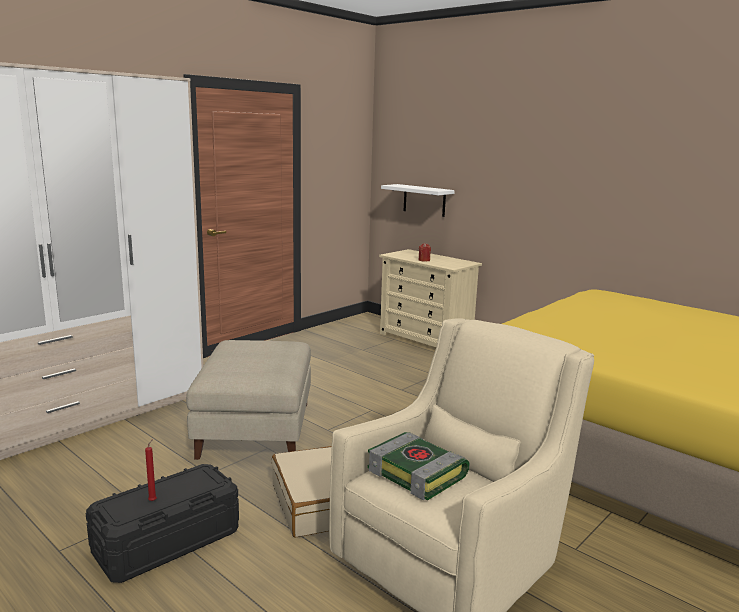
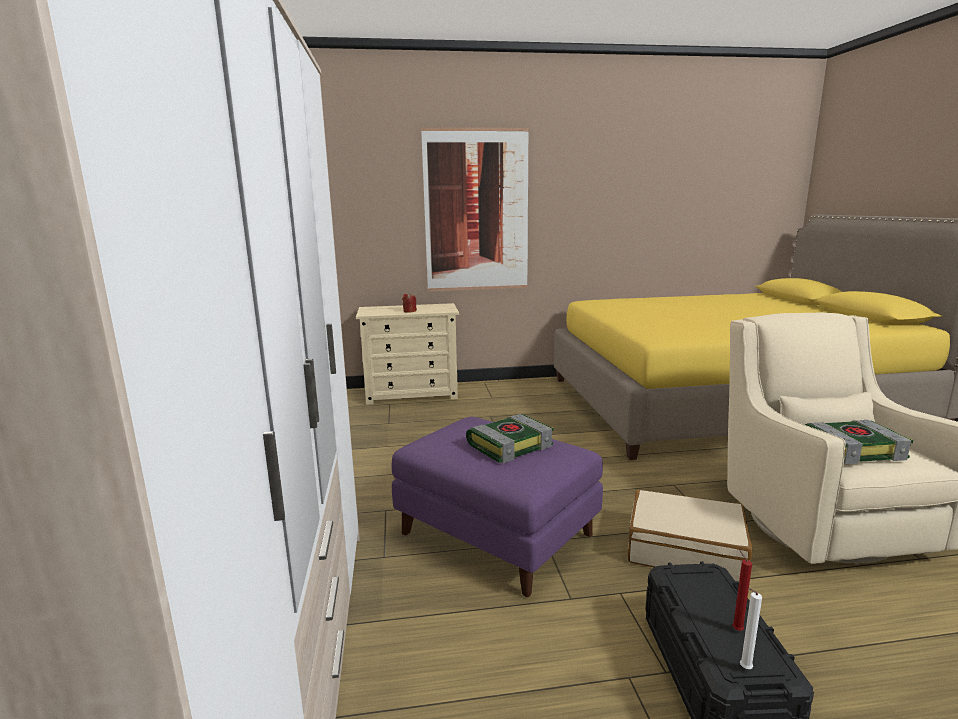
camera: 50 degrees left, 0 degrees up
beige ottoman [186,340,311,460] -> purple ottoman [392,417,603,597]
white shelf [381,184,455,217] -> none
none -> picture [421,127,529,291]
none -> book [466,414,553,463]
none -> white candle [740,588,762,669]

